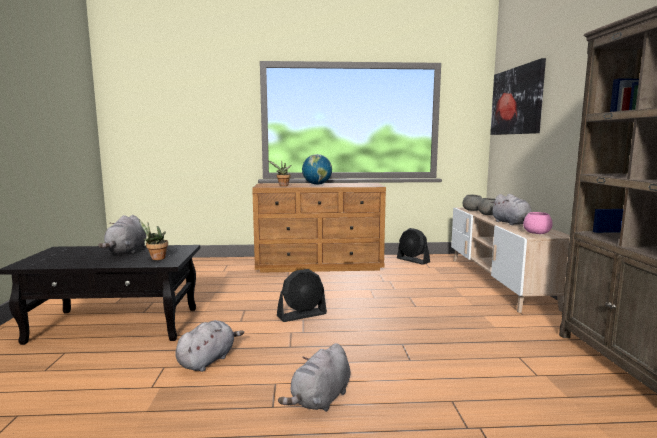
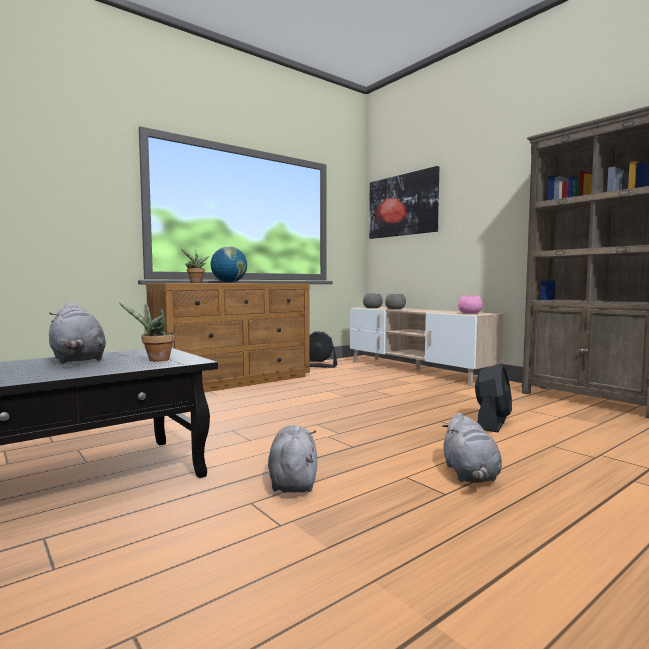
camera: 35 degrees left, 5 degrees down
black fan [277,269,327,322] -> black fan moved to [475,364,512,433]
grey plush toy [491,194,532,225] -> none

